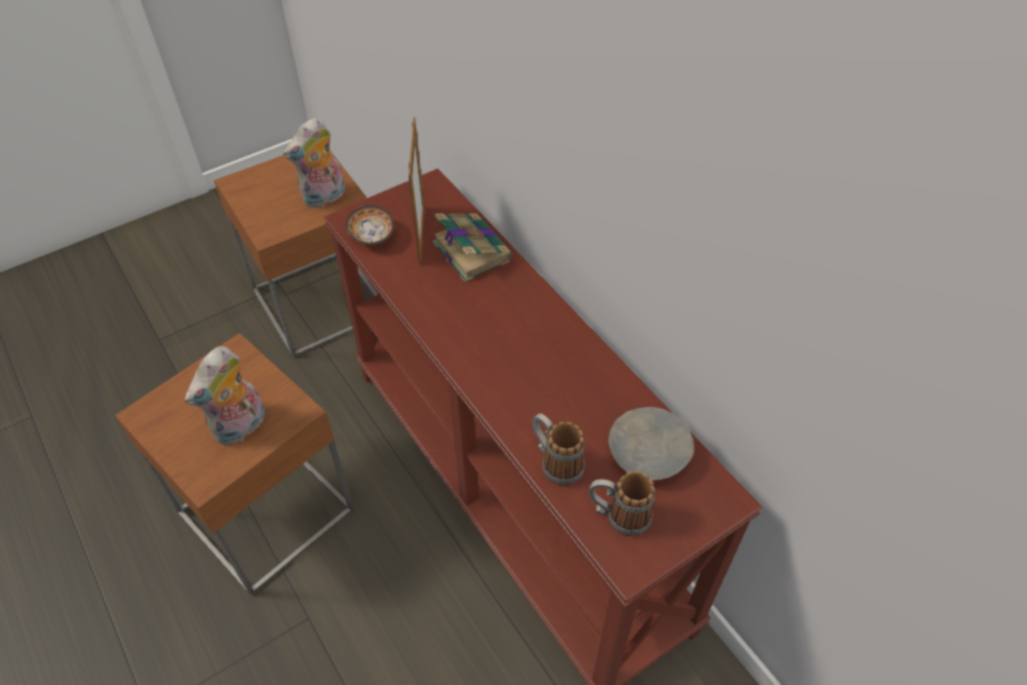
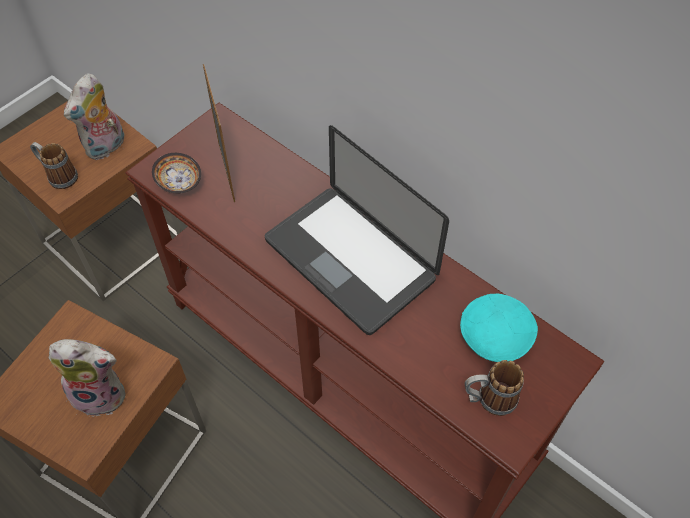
camera: 15 degrees left, 5 degrees up
plush toy [185,346,265,446] -> plush toy turned 105 degrees counterclockwise [49,339,126,417]
book [433,213,512,282] -> none
mug [532,413,585,486] -> mug moved to [30,142,78,189]
grey bowl [608,407,694,481] -> turquoise bowl [460,294,538,362]
none -> laptop [265,125,449,335]

